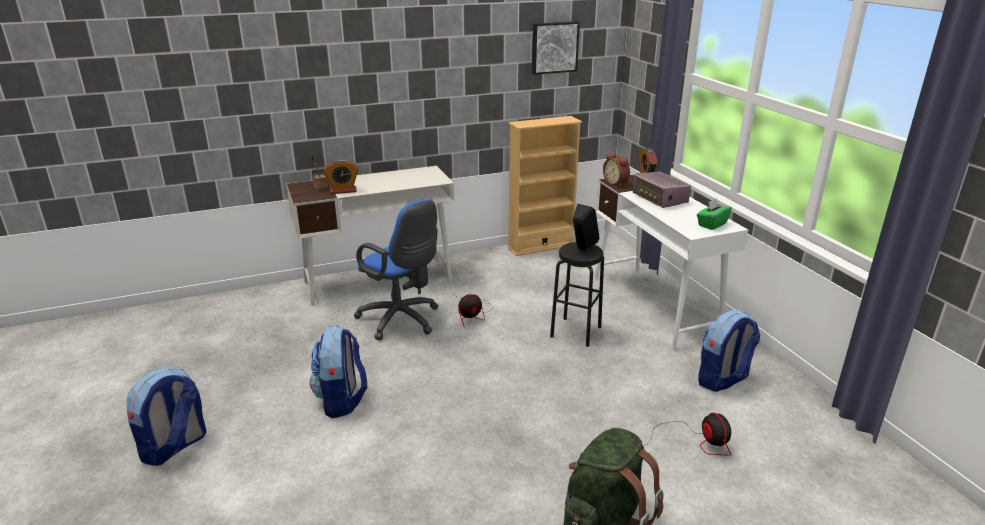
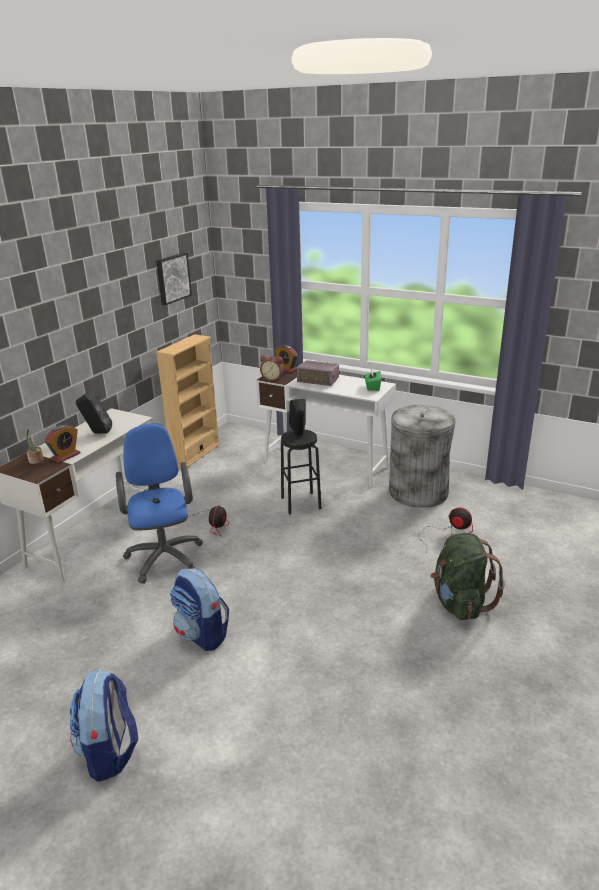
camera: 40 degrees left, 0 degrees up
blue office chair [354,199,438,341] -> blue office chair turned 105 degrees counterclockwise [116,423,203,584]
backpack [698,310,760,392] -> grey trash can [389,405,455,508]
none -> black speaker [76,391,112,434]

